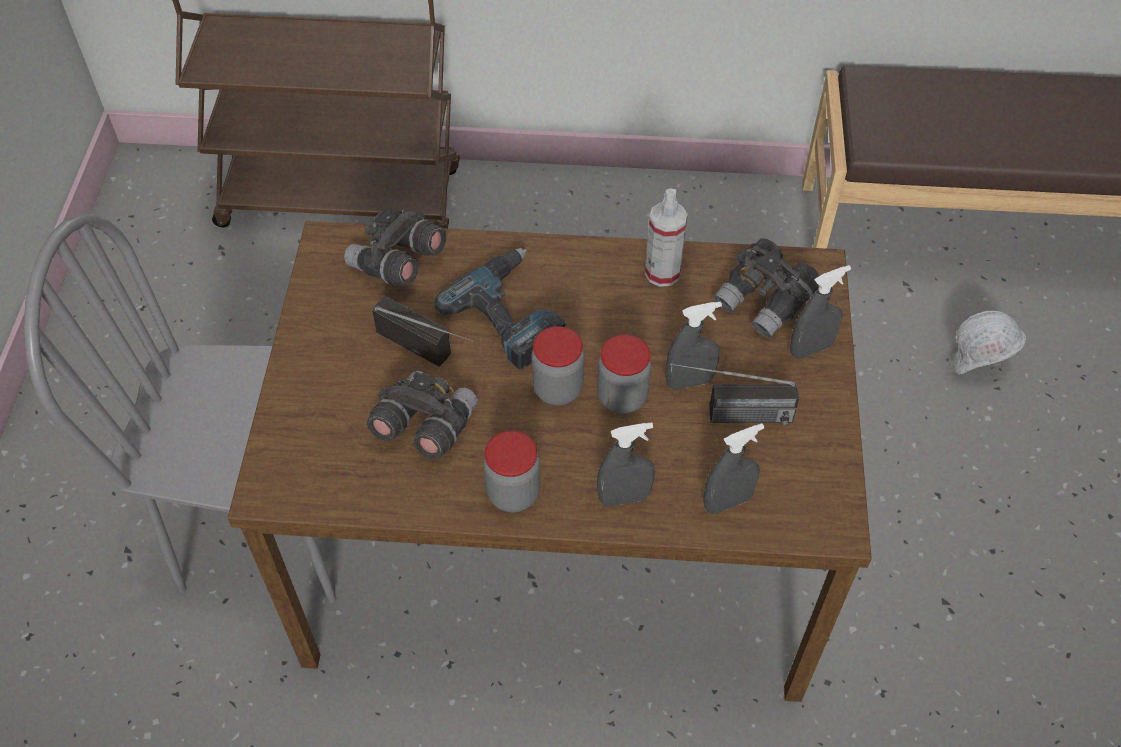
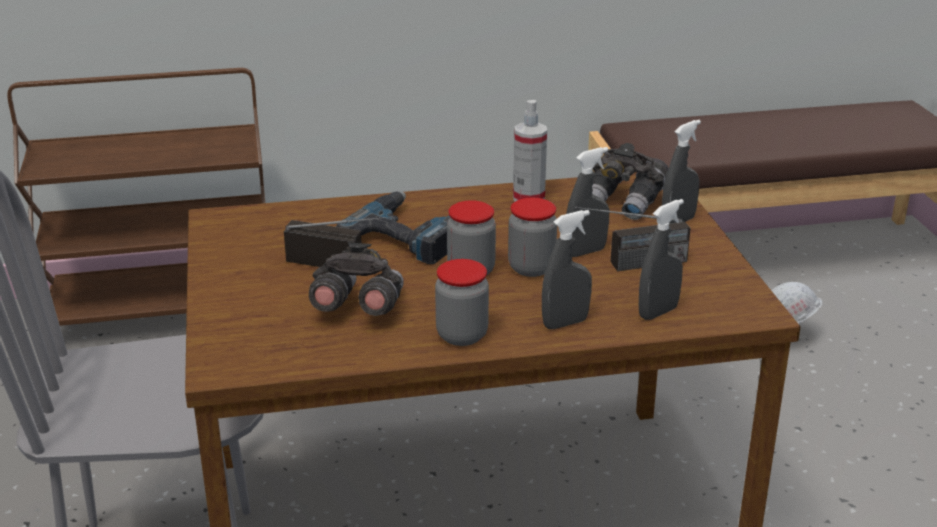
camera: 15 degrees left, 25 degrees down
grey binoculars [344,207,446,286] -> none

